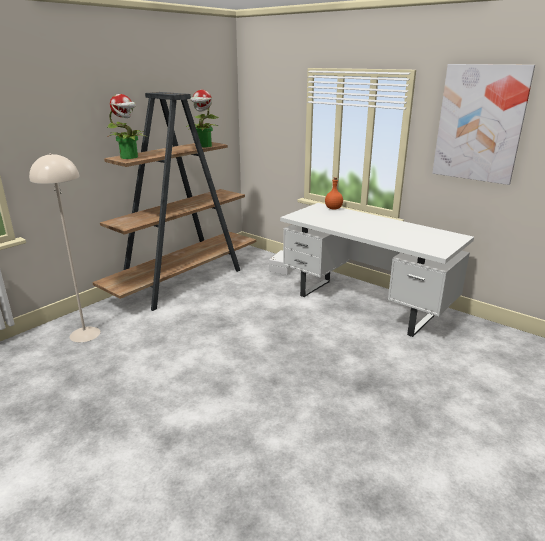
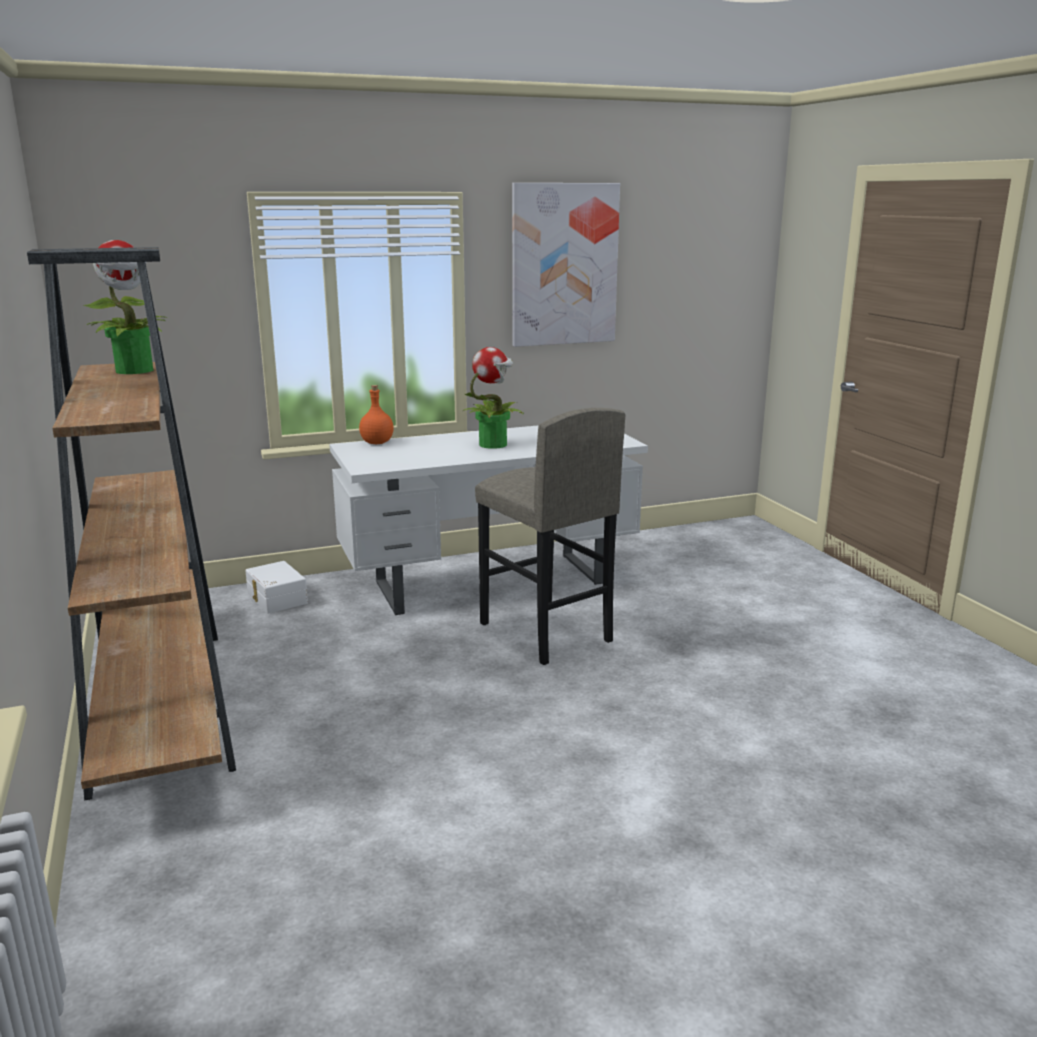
camera: 60 degrees left, 5 degrees down
beige floor lamp [29,153,100,342] -> none
potted plant [107,94,147,159] -> potted plant moved to [463,347,524,449]
none -> grey stool [475,408,625,665]

